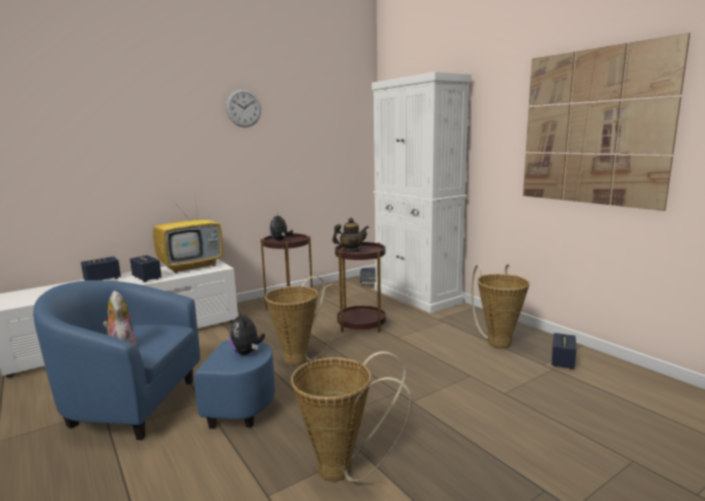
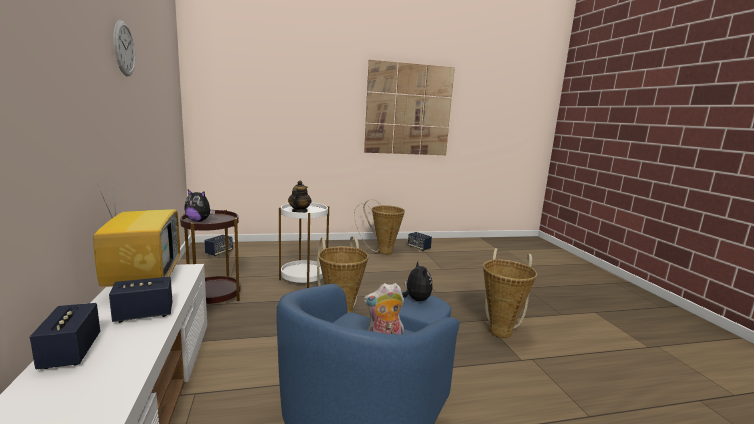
camera: 70 degrees left, 0 degrees up
plush toy [229,311,265,355] -> plush toy turned 105 degrees counterclockwise [402,261,432,302]
brown side table [335,242,386,333] -> white side table [279,202,329,288]
white cabinet [372,72,472,313] -> none

